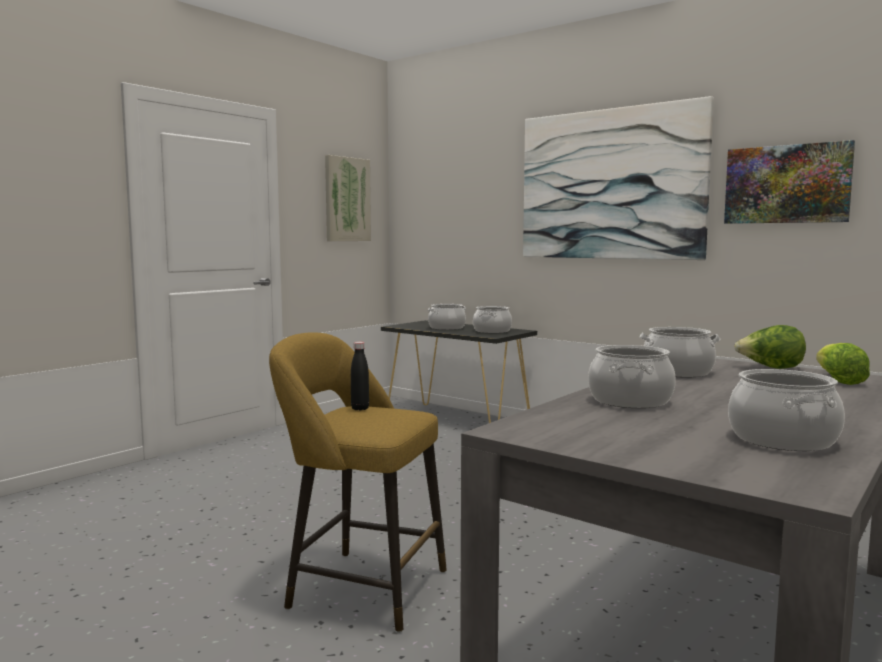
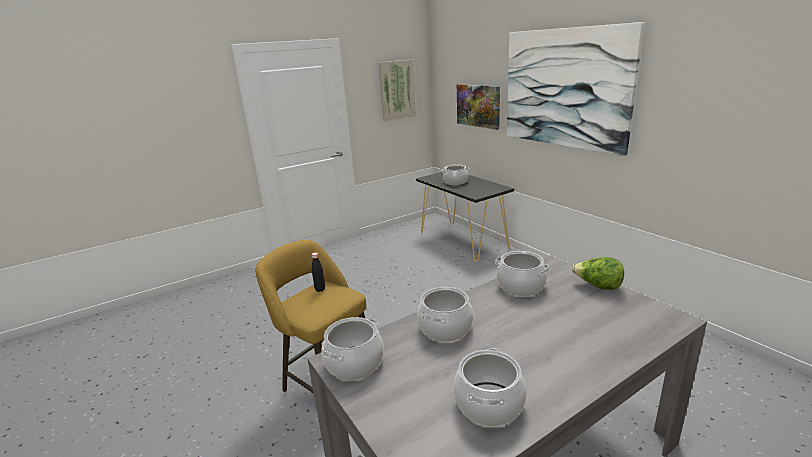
camera: 20 degrees right, 15 degrees up
cooking pot [473,306,512,333] -> cooking pot moved to [322,317,384,380]
picture [724,140,855,224] -> picture moved to [457,84,500,130]
lettuce [816,343,870,385] -> none

